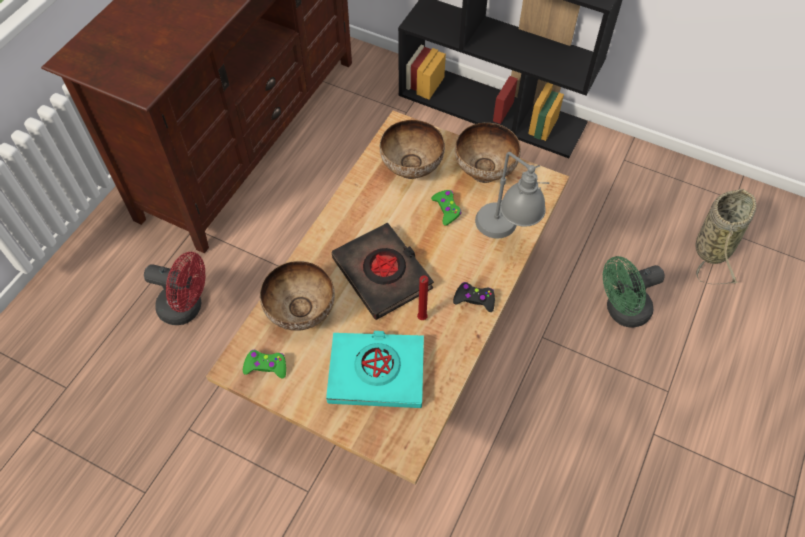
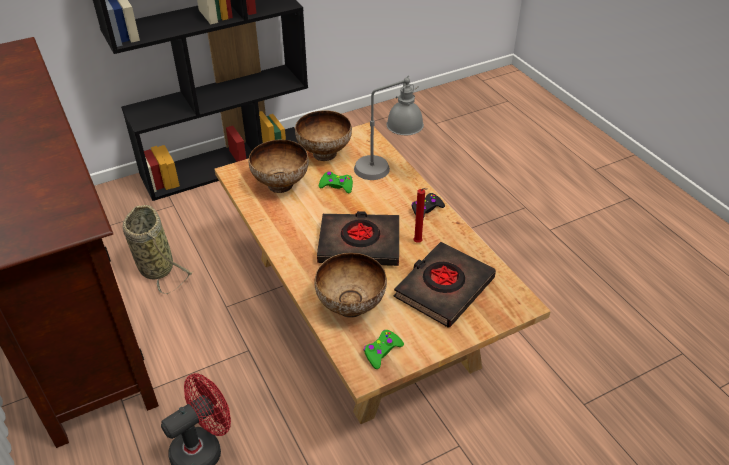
camera: 55 degrees left, 15 degrees down
turquoise book [326,331,424,408] -> black book [393,242,496,328]
green fan [603,256,665,328] -> none
basket [696,189,756,284] -> basket moved to [122,205,193,294]

